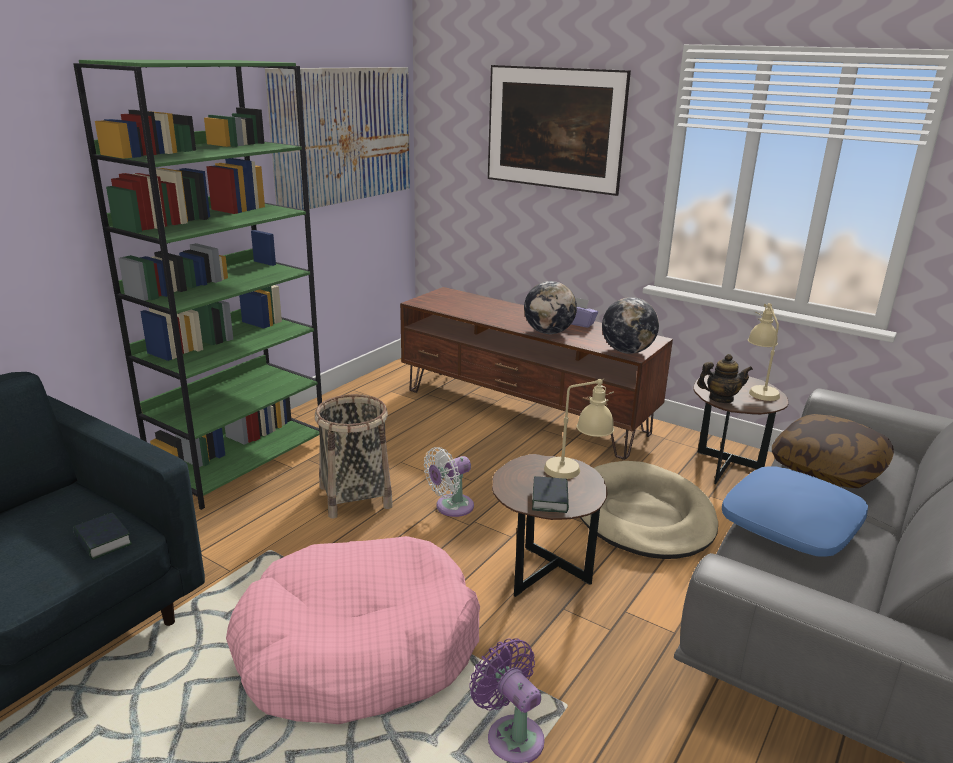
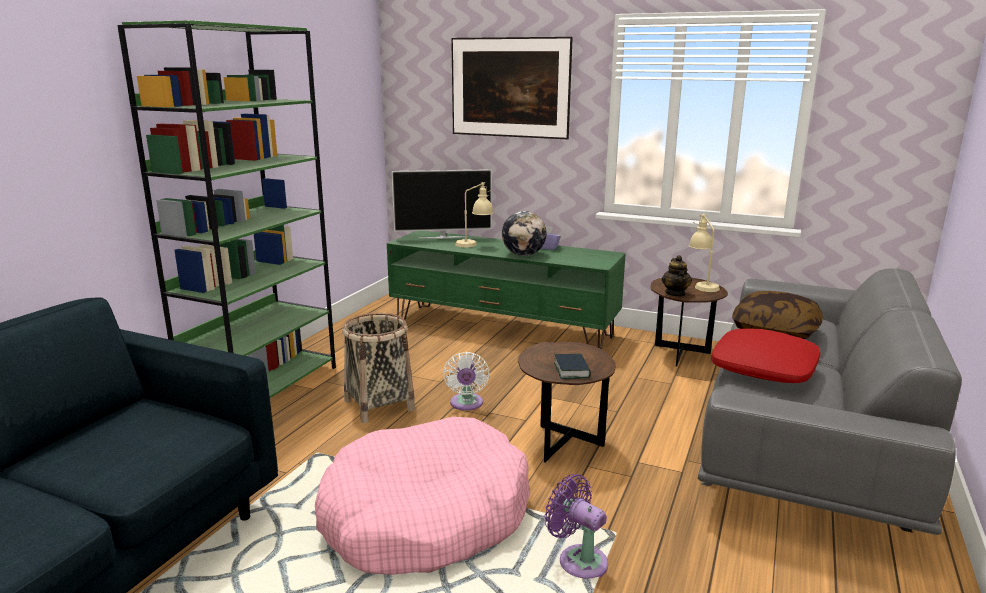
camera: 10 degrees left, 5 degrees down
book [73,512,132,560] -> none
picture [265,67,410,210] -> none
brown tv stand [400,287,673,460] -> green tv stand [387,231,626,349]
white fan [424,447,474,517] -> white fan turned 45 degrees counterclockwise [443,352,490,410]
beige table lamp [544,379,614,479] -> beige table lamp moved to [455,182,494,248]
beige dog bed [580,461,718,559] -> none
globe [602,297,659,354] -> none
teapot [697,354,753,403] -> teapot turned 105 degrees clockwise [661,255,692,297]
blue pillow [722,466,868,557] -> red pillow [712,328,820,383]
none -> television [391,169,492,239]

